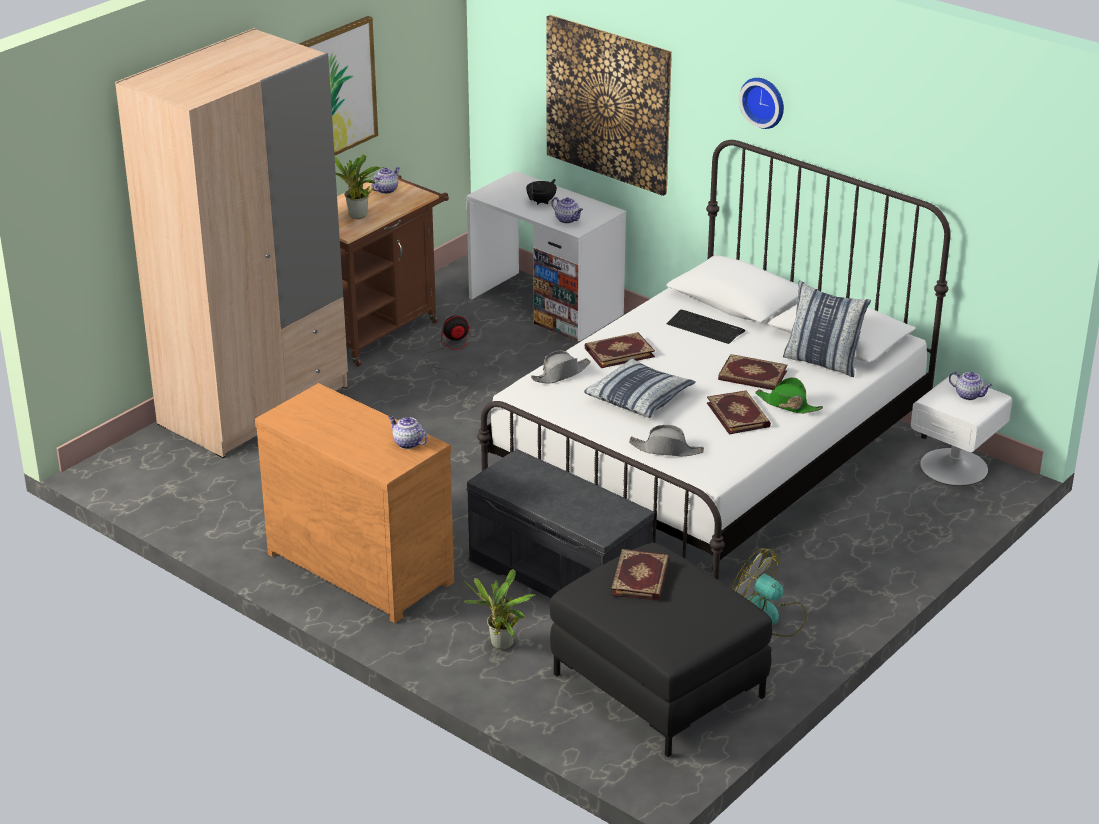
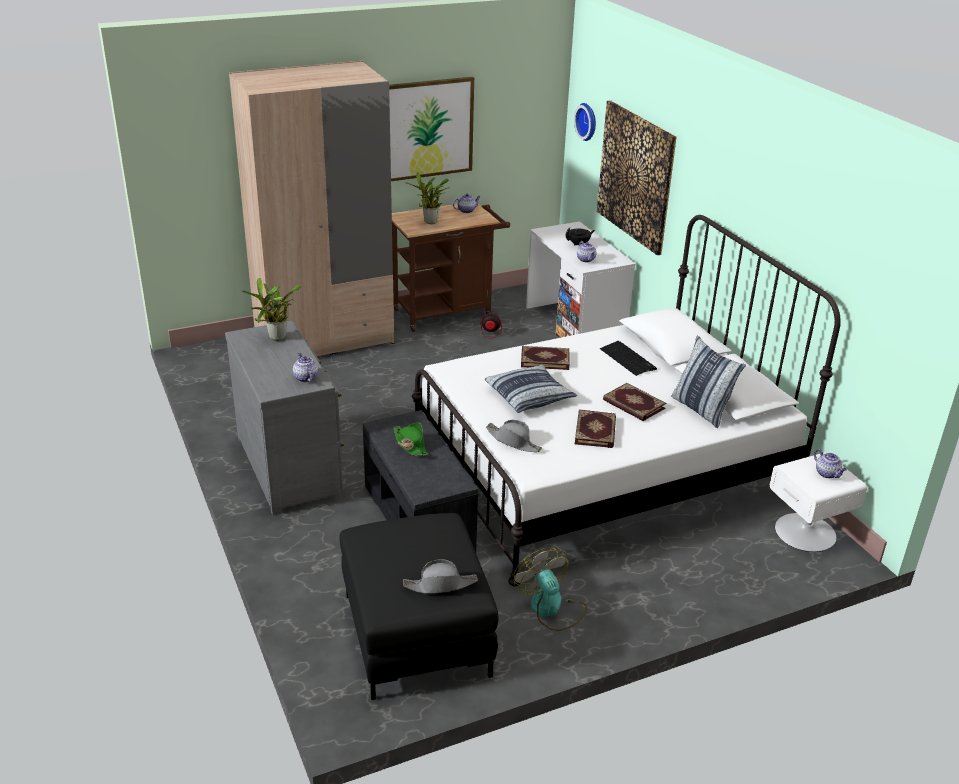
camera: 25 degrees right, 0 degrees up
brown dresser [255,383,454,623] -> grey dresser [225,321,344,515]
potted plant [464,569,535,650] -> potted plant moved to [242,278,302,341]
grey hat [531,351,591,384] -> grey hat moved to [403,559,478,594]
book [611,549,669,601] -> none
wall clock [739,78,784,129] -> wall clock moved to [574,103,596,141]
green hat [755,377,823,414] -> green hat moved to [393,422,429,456]

